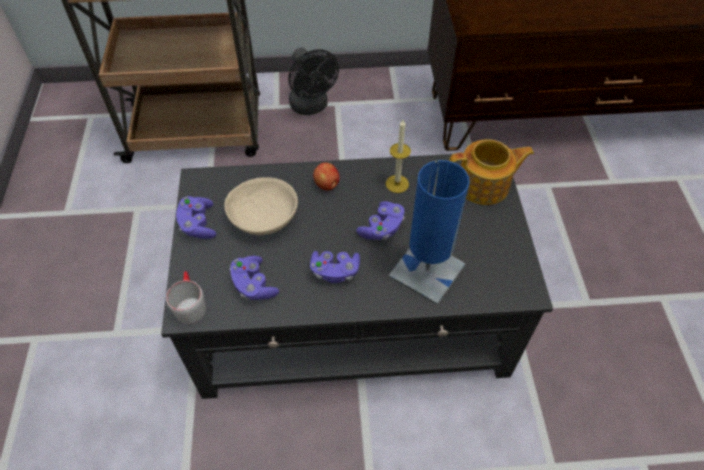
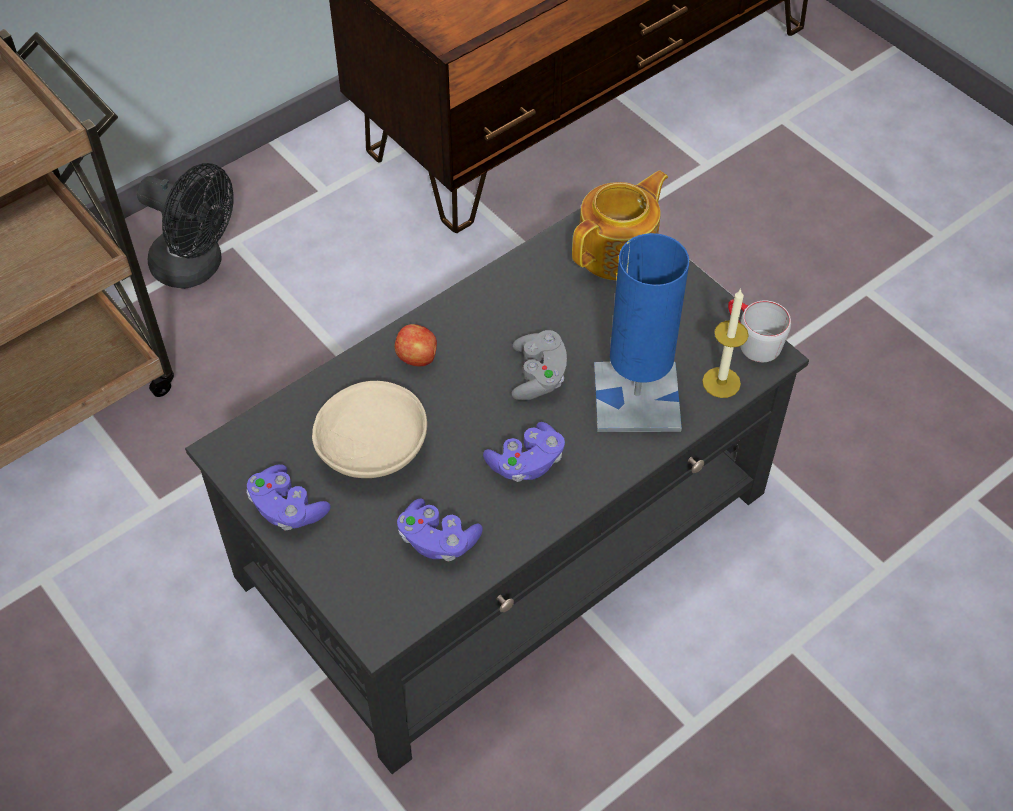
camera: 35 degrees left, 0 degrees up
grey mug [166,271,206,324] -> grey mug moved to [728,299,791,362]
purple game controller [356,201,405,240] -> grey game controller [511,330,567,400]
candle [386,120,411,193] -> candle moved to [702,289,749,398]

